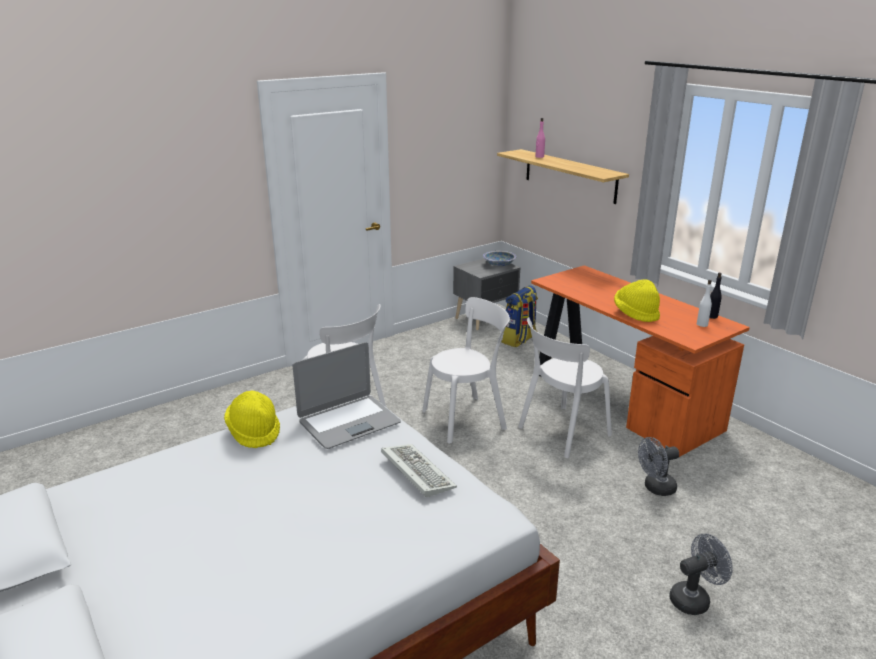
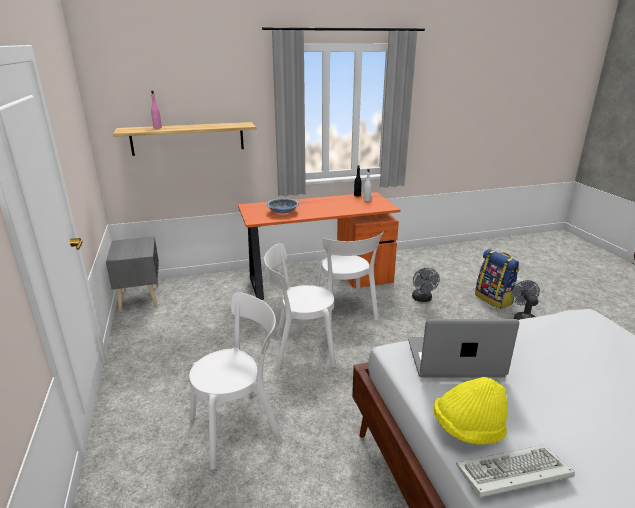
camera: 70 degrees left, 0 degrees up
laptop [293,342,401,449] -> laptop turned 75 degrees counterclockwise [408,319,519,377]
keyboard [381,444,457,497] -> keyboard moved to [456,445,575,498]
white chair [422,297,510,443] -> white chair turned 90 degrees counterclockwise [264,243,336,370]
bowl [483,251,516,266] -> bowl moved to [266,198,299,214]
backpack [501,285,538,347] -> backpack moved to [475,249,519,309]
yellow hat [614,279,660,322] -> none

